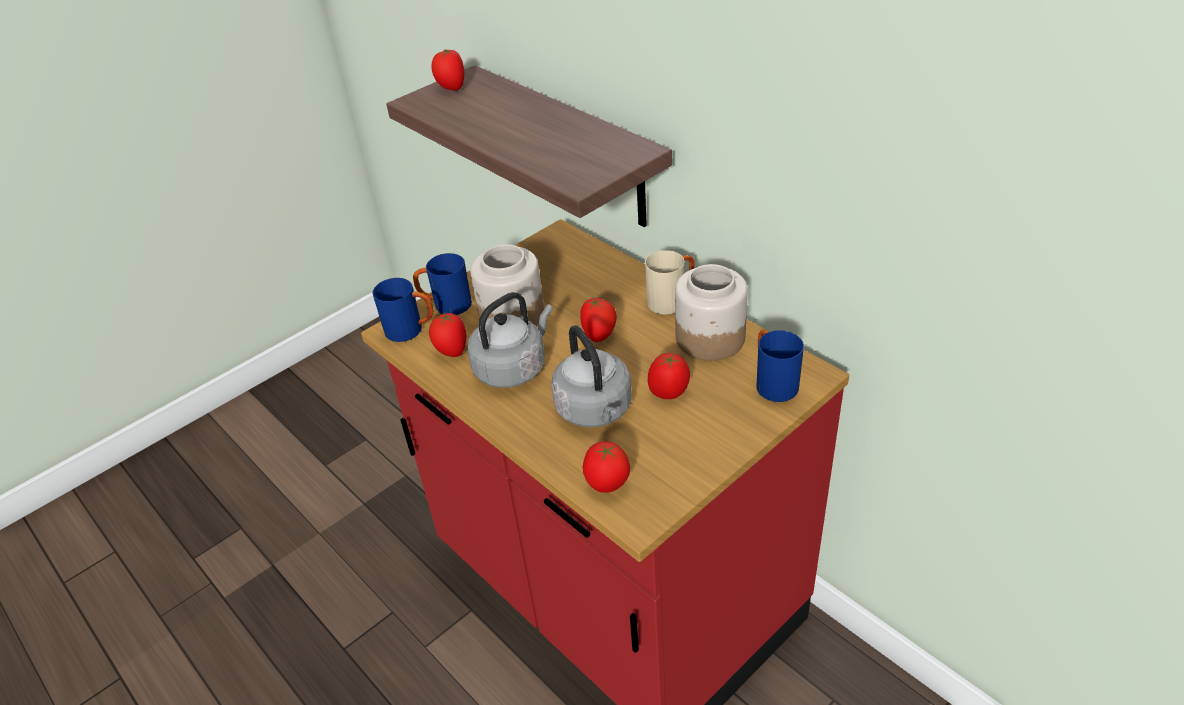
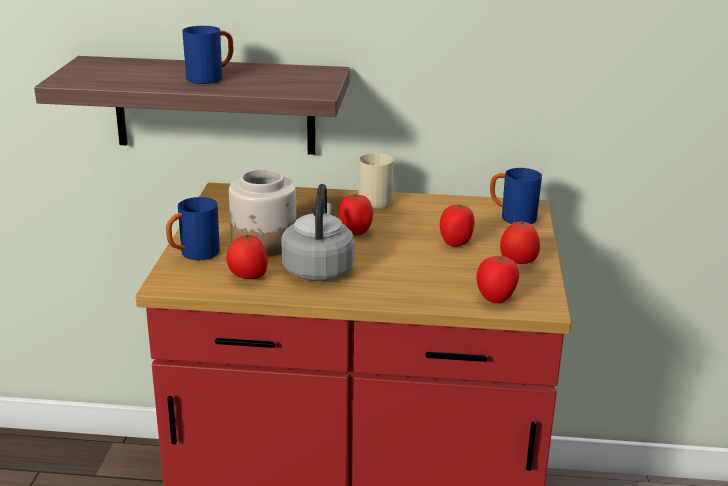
camera: 45 degrees left, 15 degrees down
blue mug [372,278,433,342] -> blue mug moved to [182,26,233,84]
tomato [431,49,464,90] -> tomato moved to [500,221,540,264]
grey kettle [551,325,632,427] -> none
jar [675,264,748,361] -> none

